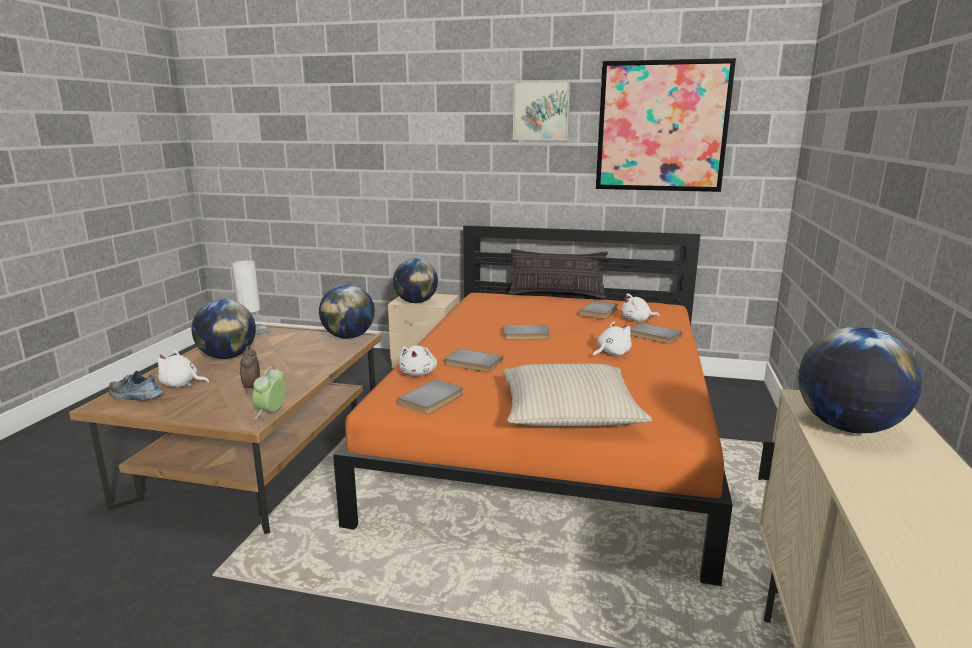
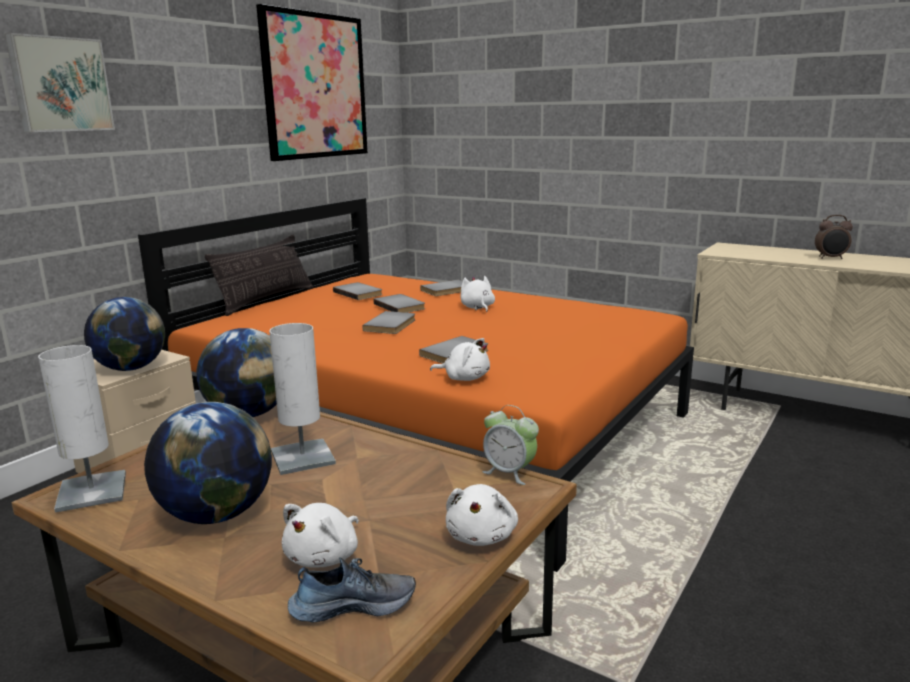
camera: 70 degrees left, 0 degrees up
shoe [108,371,164,401] -> shoe turned 135 degrees counterclockwise [288,558,416,623]
alarm clock [240,345,260,393] -> alarm clock moved to [815,215,853,259]
grey book [397,379,463,414] -> grey book moved to [373,294,425,313]
beige pillow [502,364,652,427] -> none
picture [513,81,571,140] -> picture moved to [5,33,115,132]
white plush toy [621,293,660,321] -> white plush toy moved to [446,484,518,546]
globe [798,327,922,433] -> none
none -> white table lamp [269,323,336,475]

